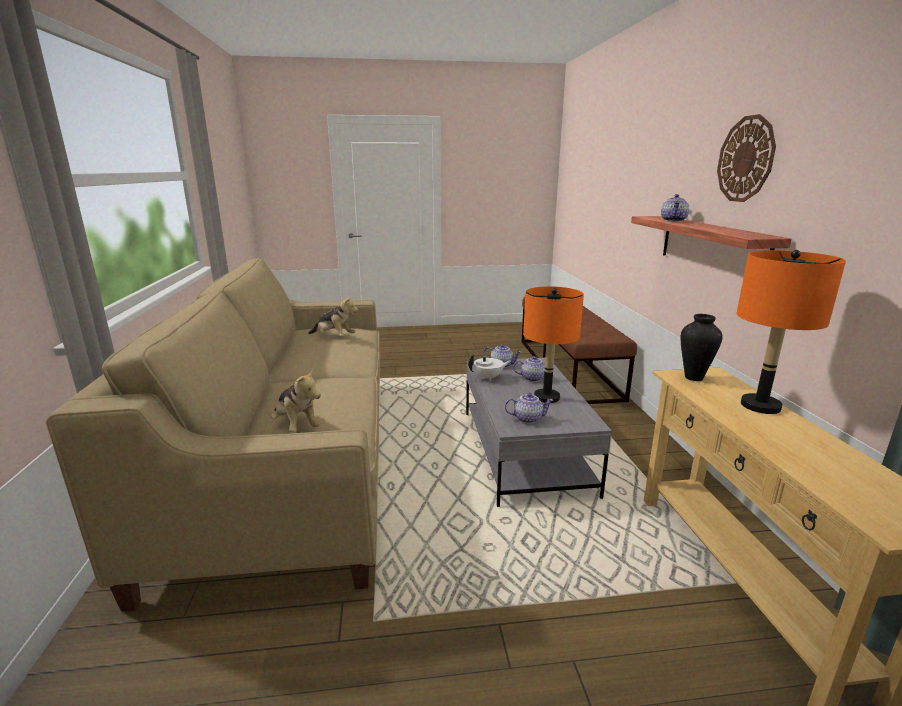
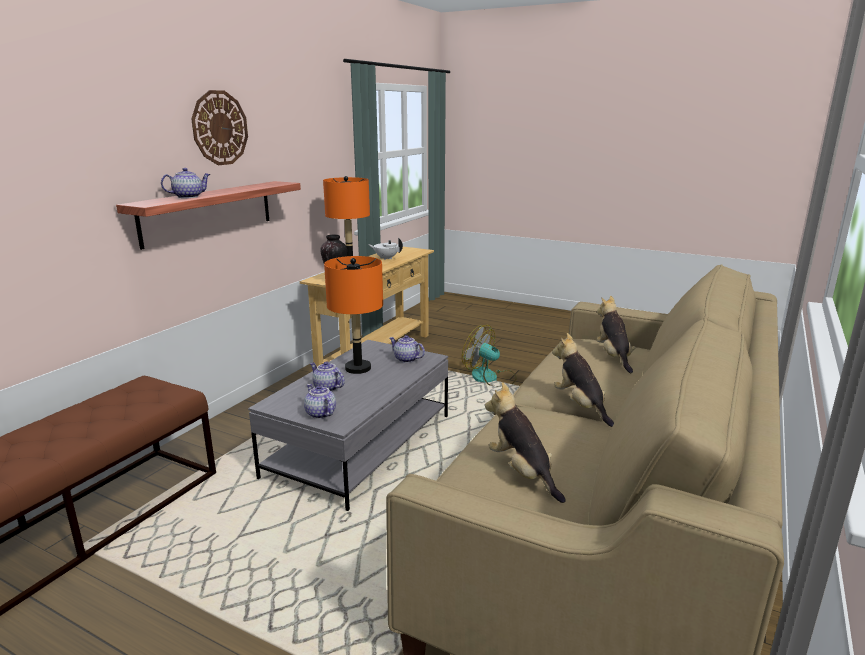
camera: 145 degrees left, 0 degrees up
white teapot [468,354,510,381] -> white teapot moved to [368,238,403,260]
none -> fan [462,325,517,387]
none -> plush toy [552,333,614,427]

